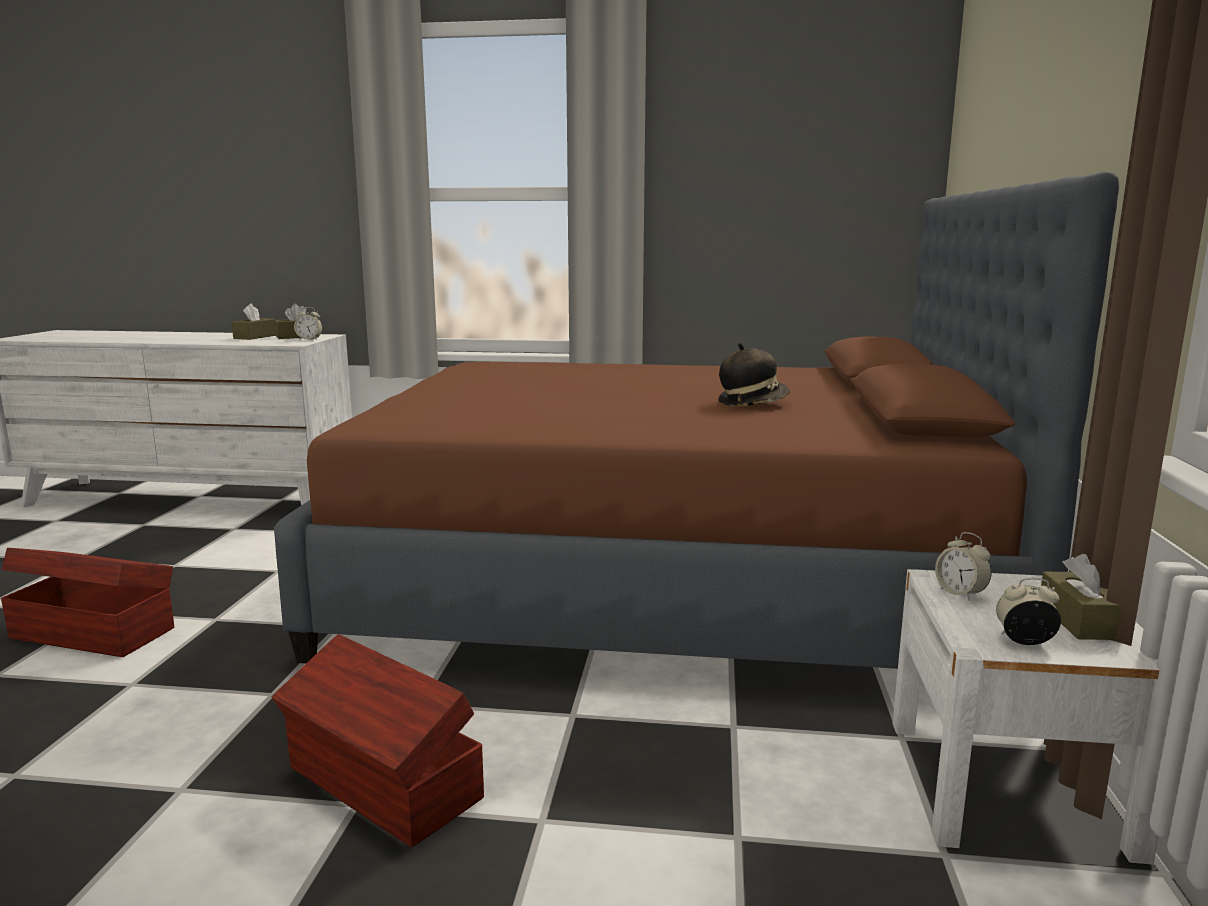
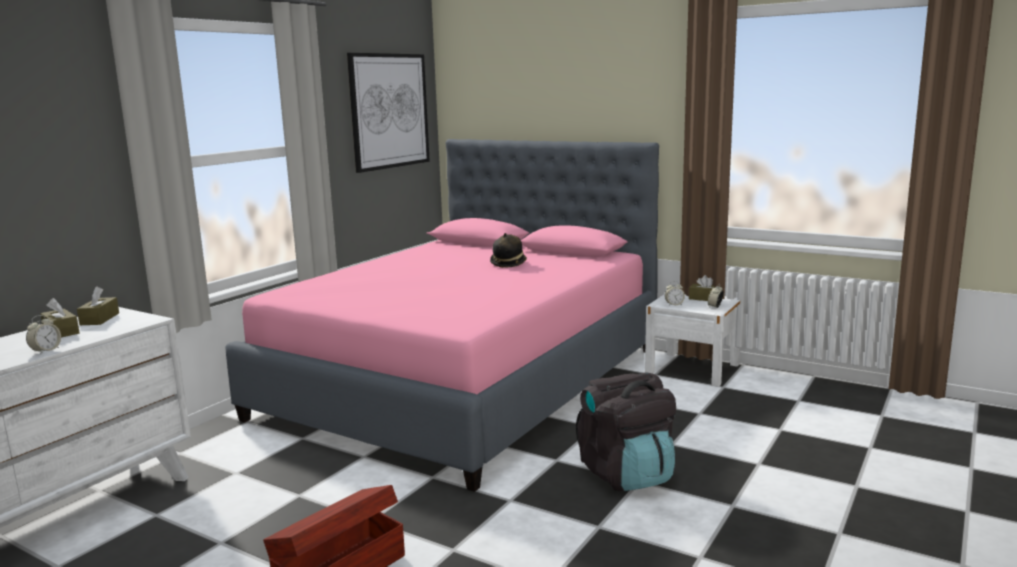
camera: 65 degrees left, 0 degrees up
brown storage box [272,634,484,847] -> black backpack [576,373,676,491]
brown bed [274,172,1119,669] -> pink bed [225,139,659,492]
alarm clock [294,307,322,340] -> alarm clock moved to [26,315,61,354]
none -> picture [347,53,430,173]

